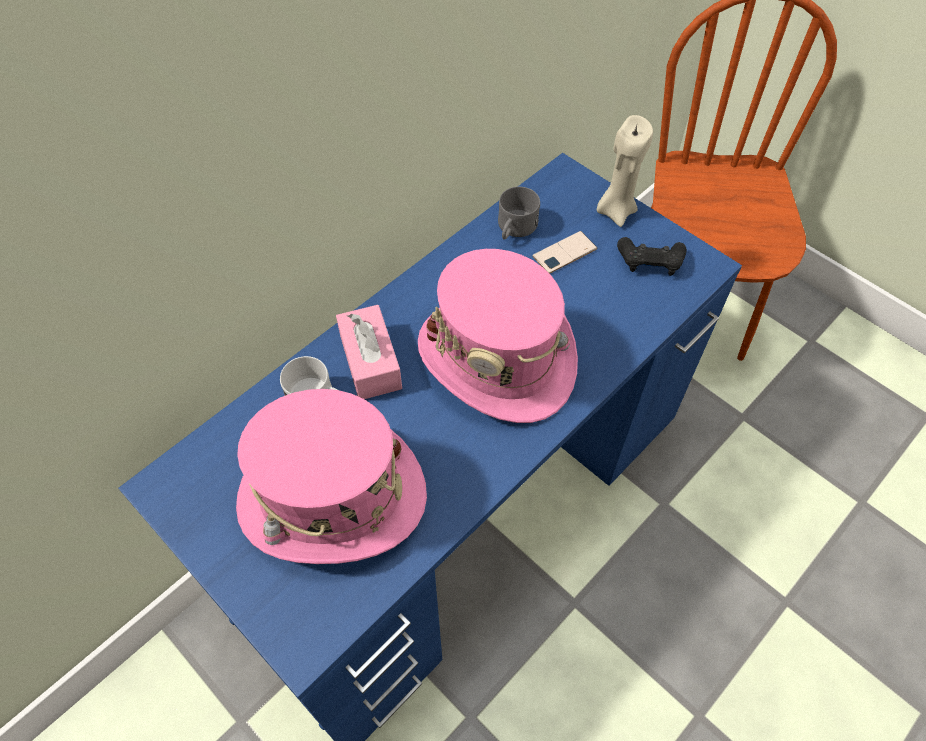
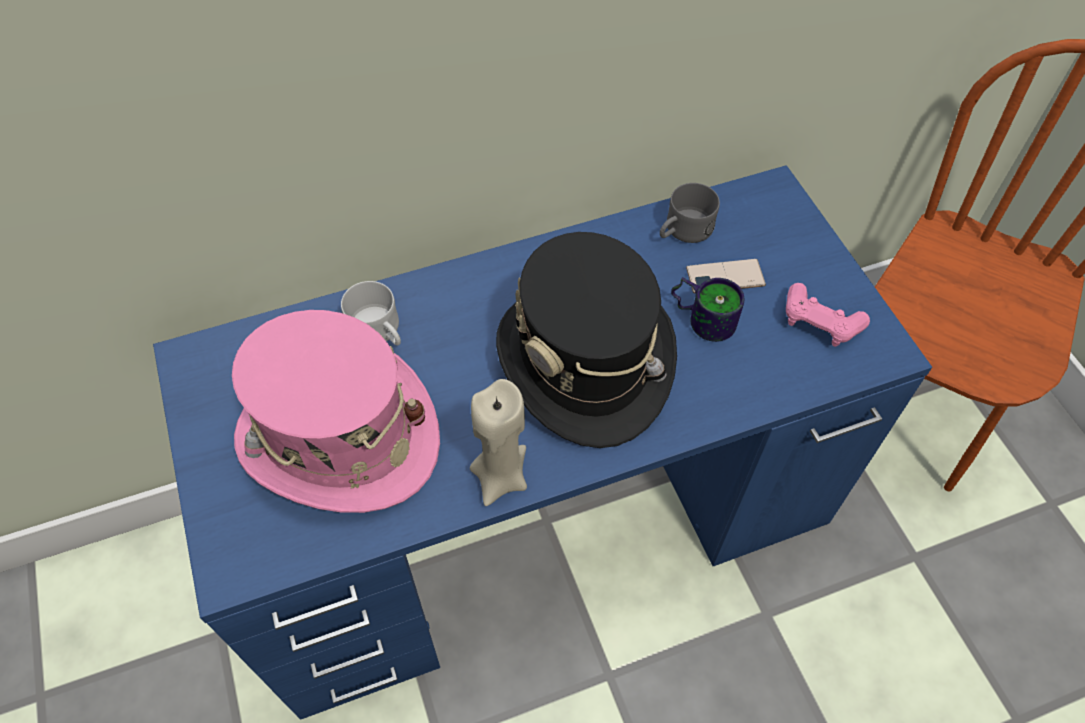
camera: 25 degrees right, 0 degrees up
pink tissue box [336,305,402,399] -> none
pink hat [418,249,578,423] -> black hat [496,232,677,448]
beige candle [597,115,653,227] -> beige candle moved to [470,379,527,506]
black game controller [617,237,687,276] -> pink game controller [786,283,870,347]
none -> mug [671,277,744,342]

